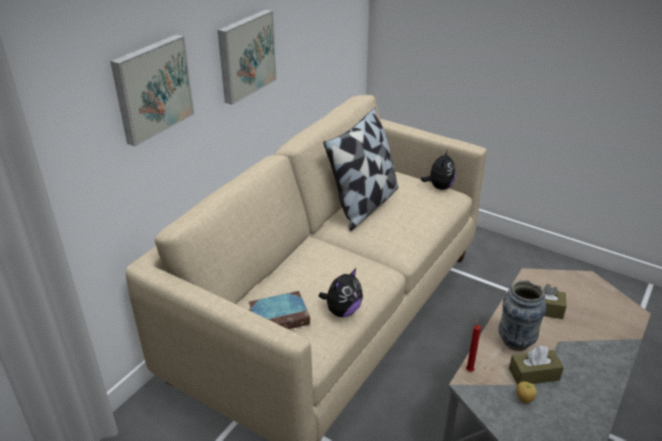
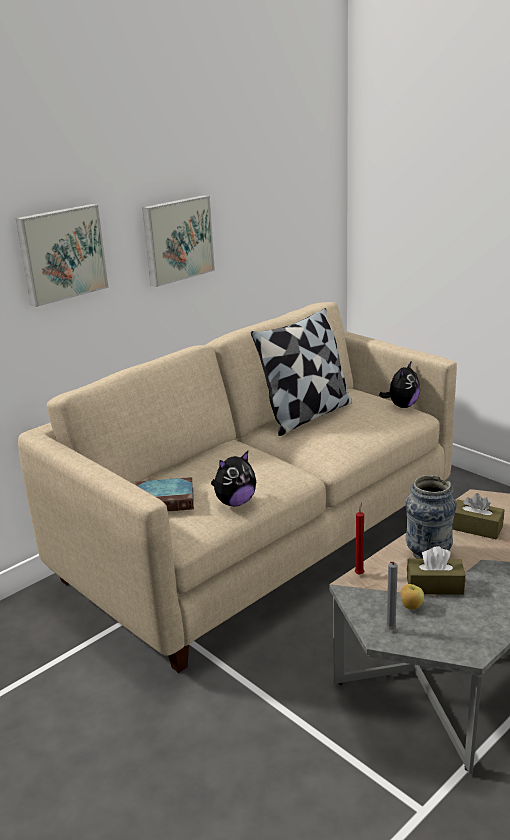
camera: 15 degrees right, 10 degrees down
none -> grey candle [386,562,398,630]

